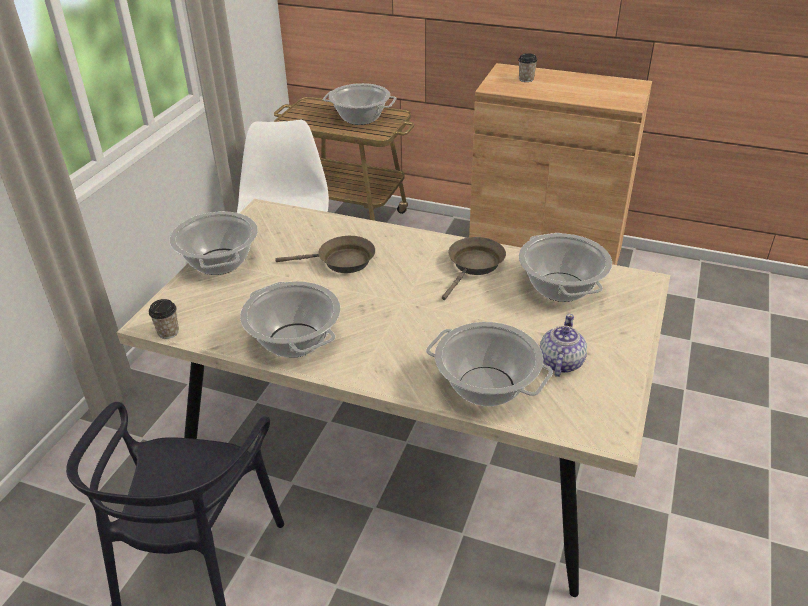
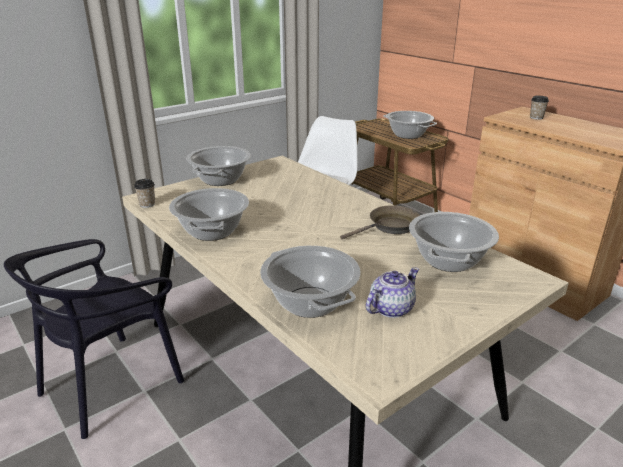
camera: 30 degrees right, 10 degrees down
brown frying pan [275,236,375,273] -> none

